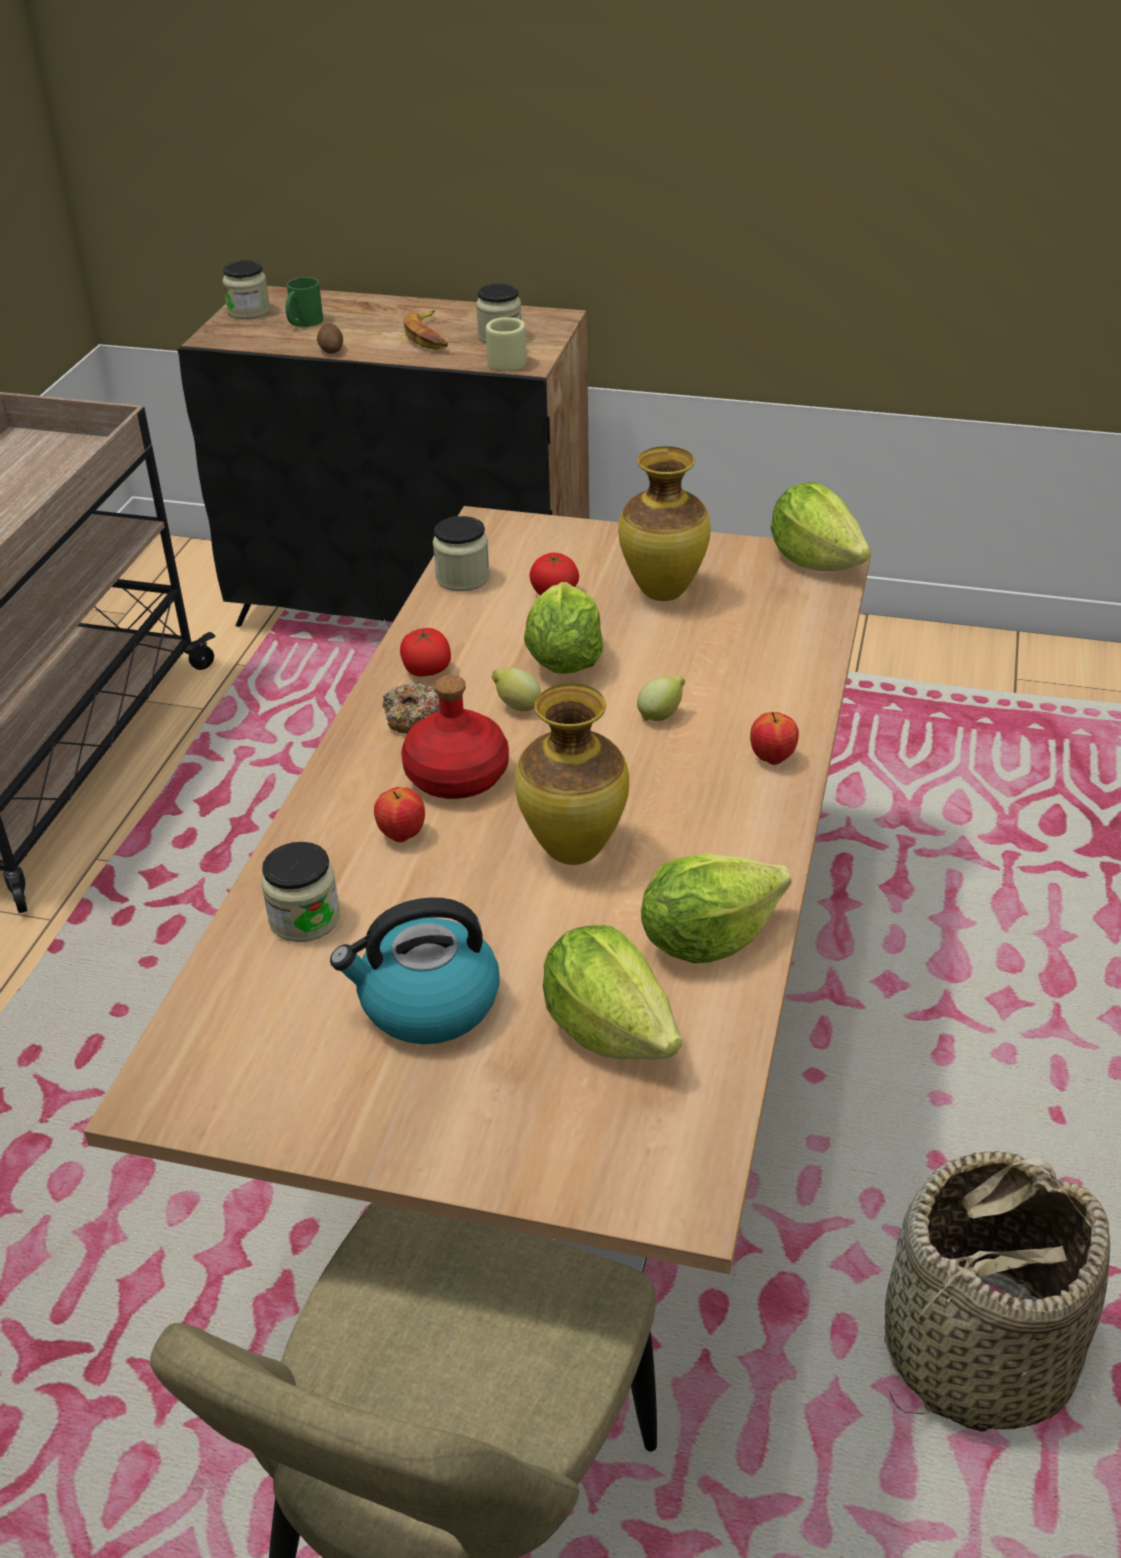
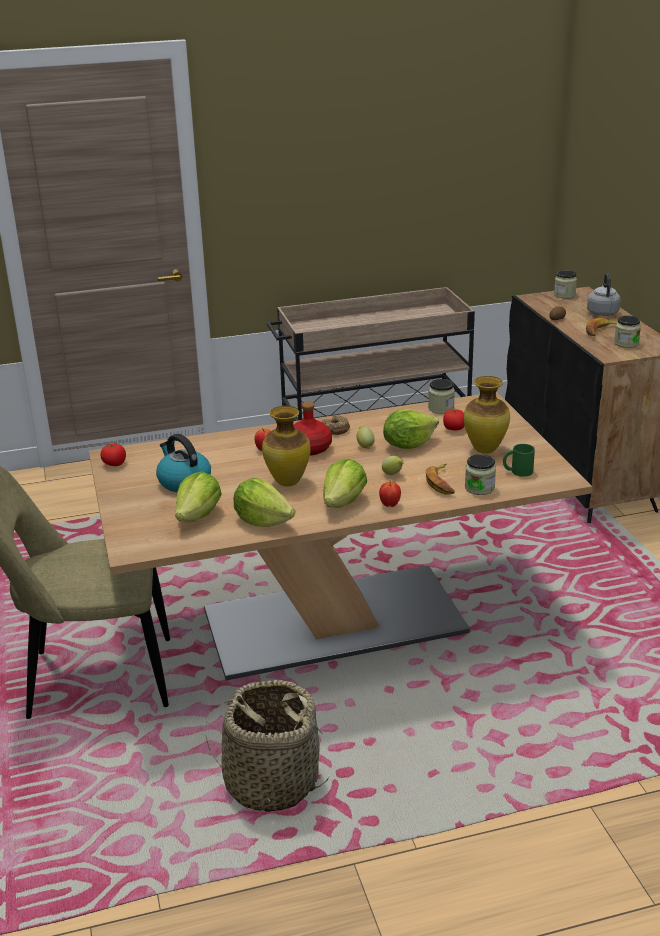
camera: 60 degrees right, 10 degrees down
jar [261,842,340,942] -> jar moved to [465,454,496,495]
green mug [286,277,323,327] -> green mug moved to [503,444,535,477]
tomato [400,628,451,677] -> tomato moved to [101,444,126,466]
beige mug [486,317,527,371] -> none
lettuce [771,482,871,571] -> lettuce moved to [323,459,367,508]
none -> banana [426,464,455,495]
none -> grey kettle [587,273,621,316]

